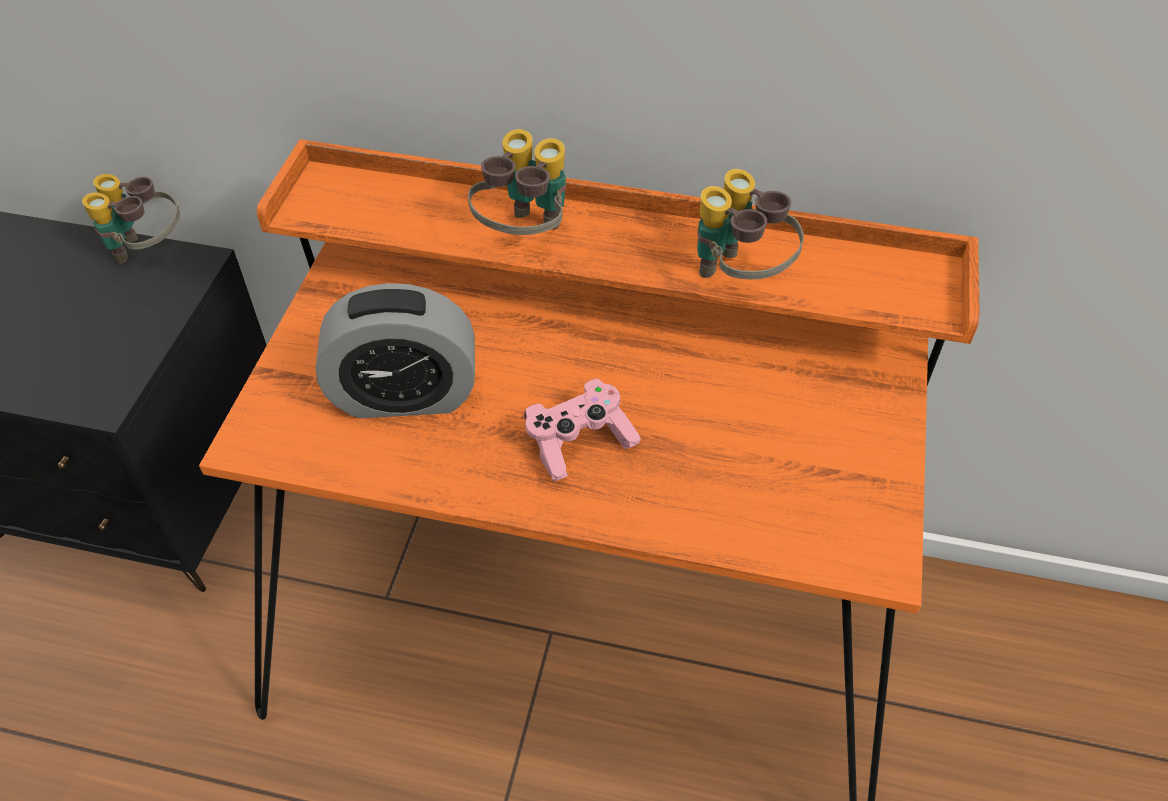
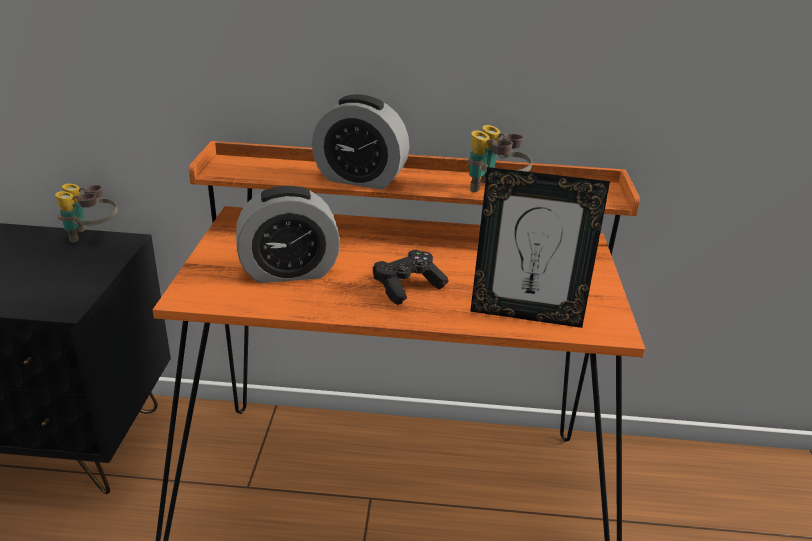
camera: 10 degrees left, 20 degrees down
binoculars [468,129,566,235] -> alarm clock [312,94,409,190]
pink game controller [525,379,641,482] -> black game controller [373,250,449,305]
none -> picture frame [470,167,610,328]

